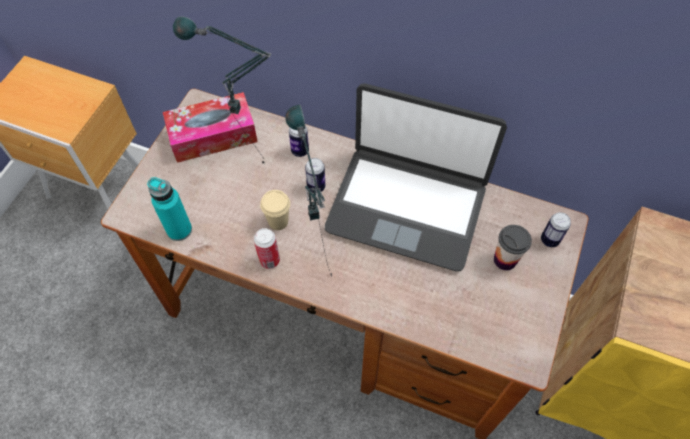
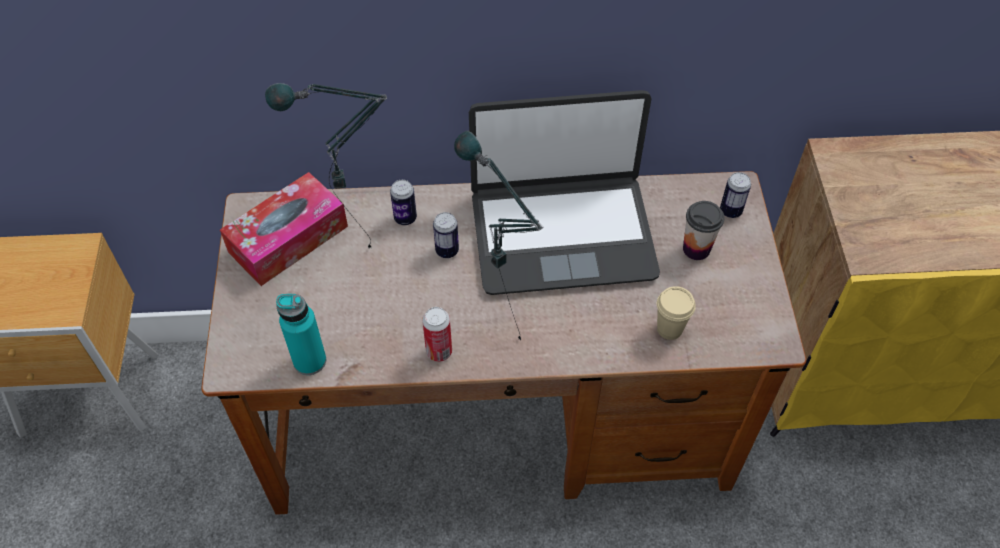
camera: 25 degrees left, 5 degrees down
beige cup [260,190,290,230] -> beige cup moved to [657,286,695,340]

